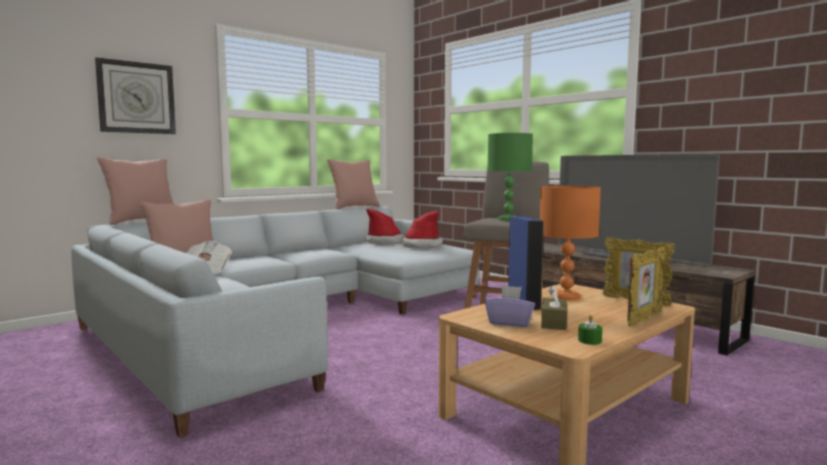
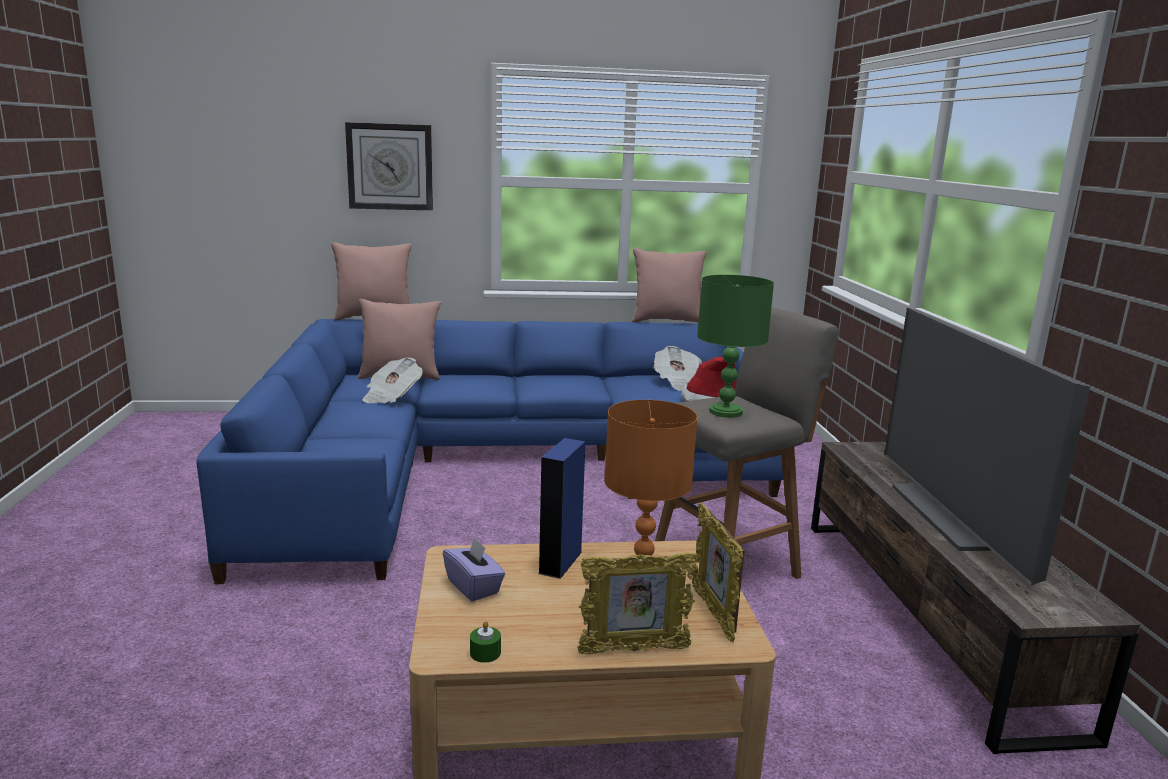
camera: 35 degrees right, 10 degrees up
grey sofa [71,206,481,438] -> blue sofa [196,319,783,584]
hat [365,208,404,245] -> newspaper [653,346,702,391]
brown tissue box [541,285,567,330] -> none

